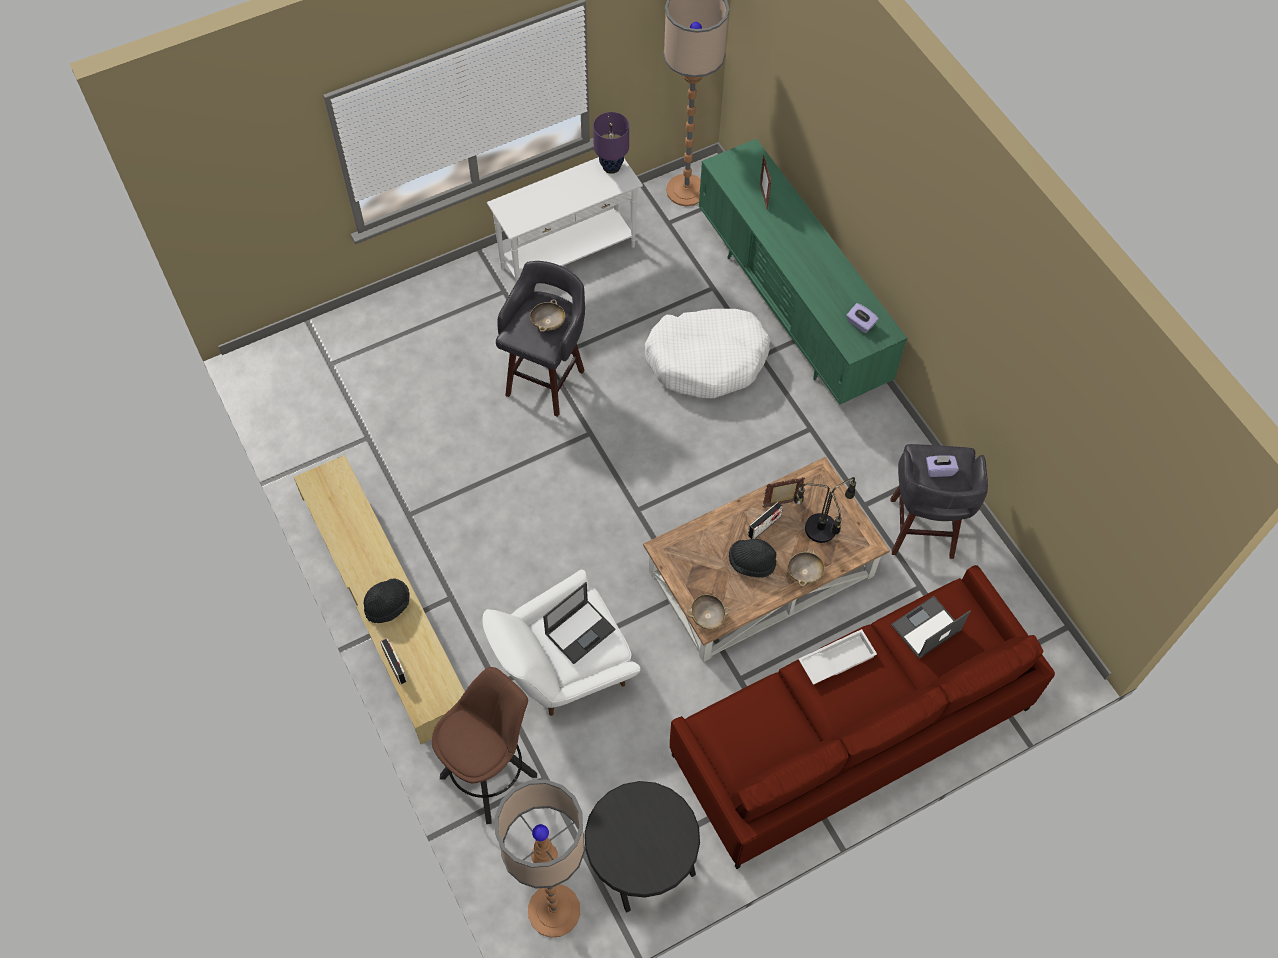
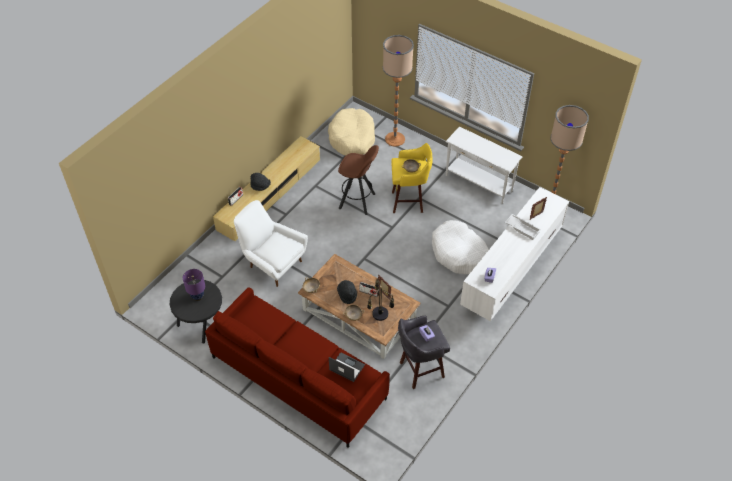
camera: 65 degrees right, 10 degrees down
brown stool [432,667,537,824] -> brown stool moved to [338,145,379,215]
floor lamp [495,779,585,938] -> floor lamp moved to [383,35,414,147]
grey stool [496,261,585,417] -> yellow stool [391,143,433,213]
laptop [543,582,615,664] -> none
purple table lamp [593,112,629,174] -> purple table lamp moved to [183,269,205,301]
green cabinet [699,139,907,405] -> white cabinet [460,187,569,321]
white tray [799,629,877,685] -> white tray moved to [505,214,541,240]
none -> beige dog bed [328,108,375,155]

